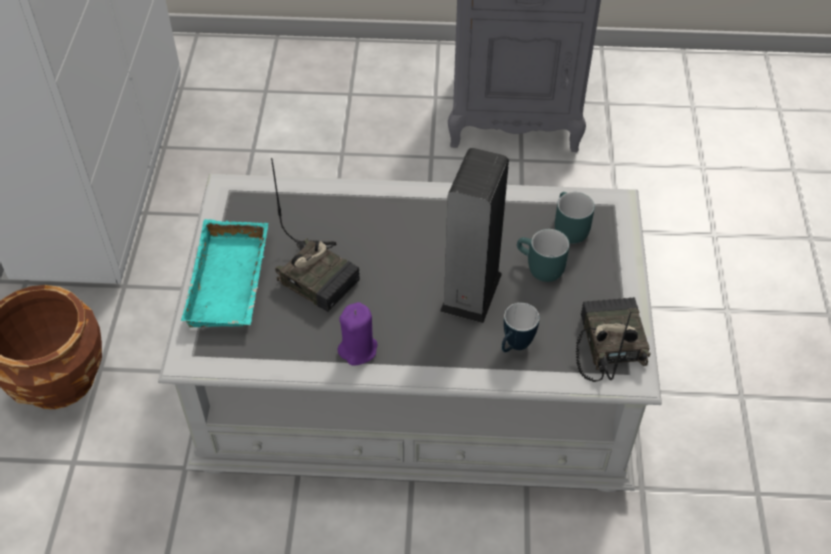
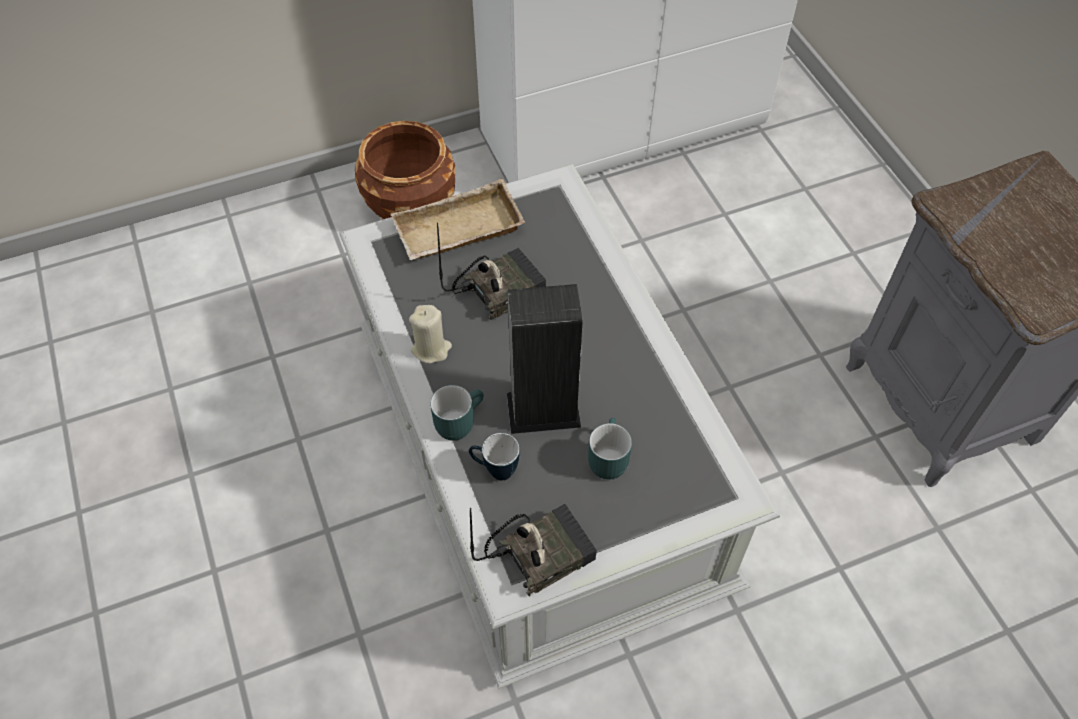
camera: 65 degrees right, 5 degrees up
turquoise tray [181,219,268,327] -> beige tray [391,179,525,260]
radio [271,158,360,312] -> radio turned 135 degrees counterclockwise [437,222,546,320]
purple candle [337,302,377,366] -> beige candle [409,305,452,364]
turquoise mug [555,192,595,244] -> turquoise mug moved to [430,385,484,441]

